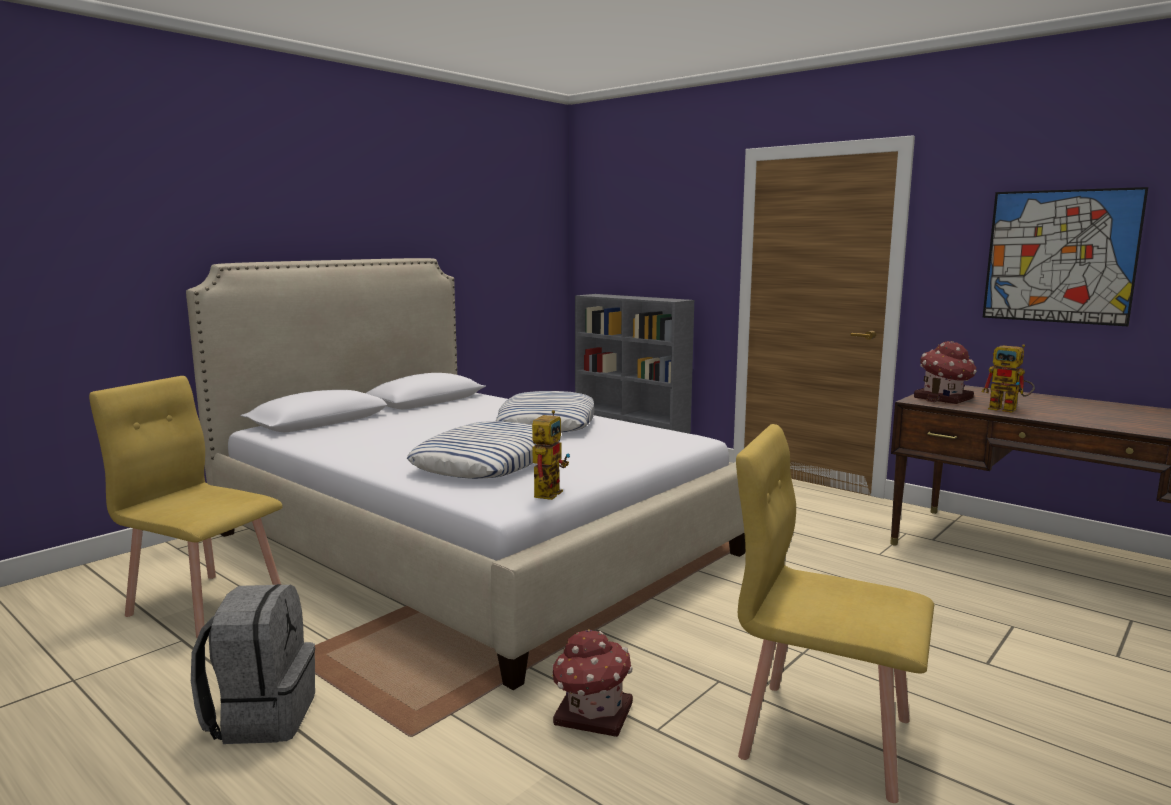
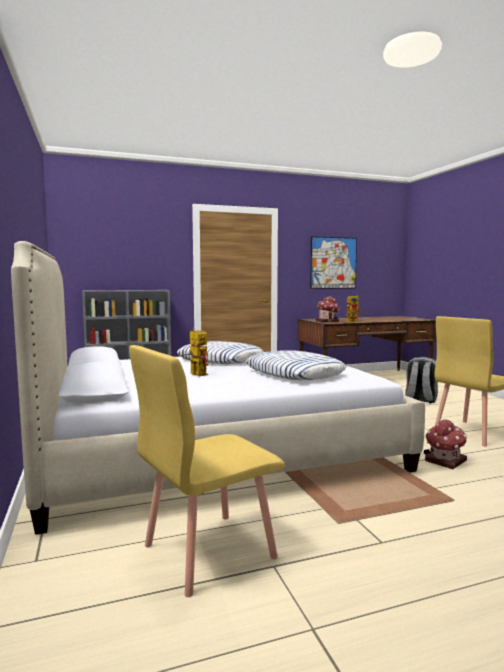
camera: 60 degrees left, 5 degrees down
grey backpack [191,584,315,744] -> grey backpack moved to [405,357,438,403]
toy robot [532,410,570,500] -> toy robot moved to [181,328,209,376]

